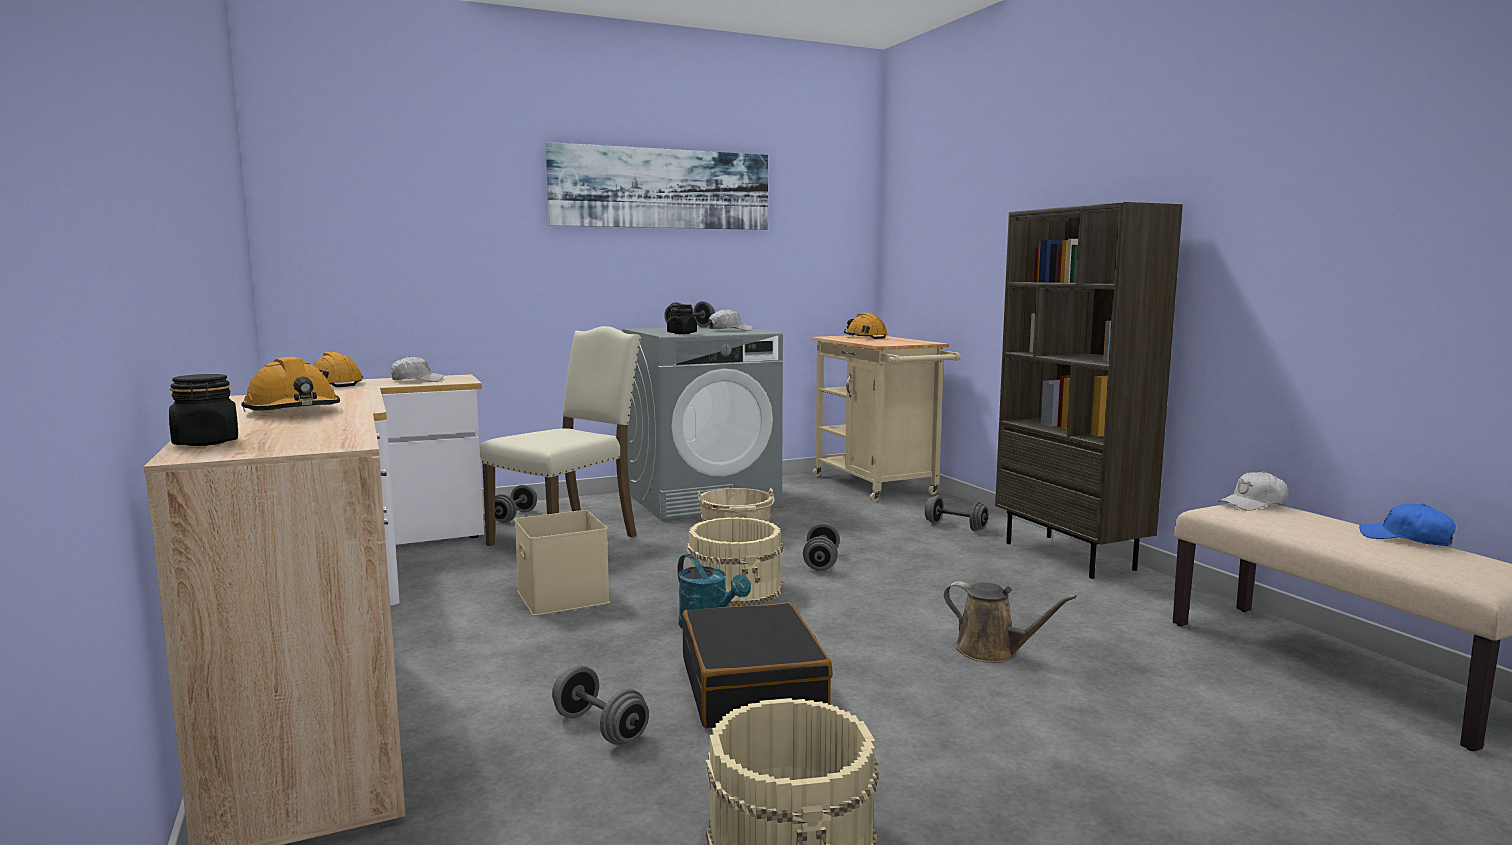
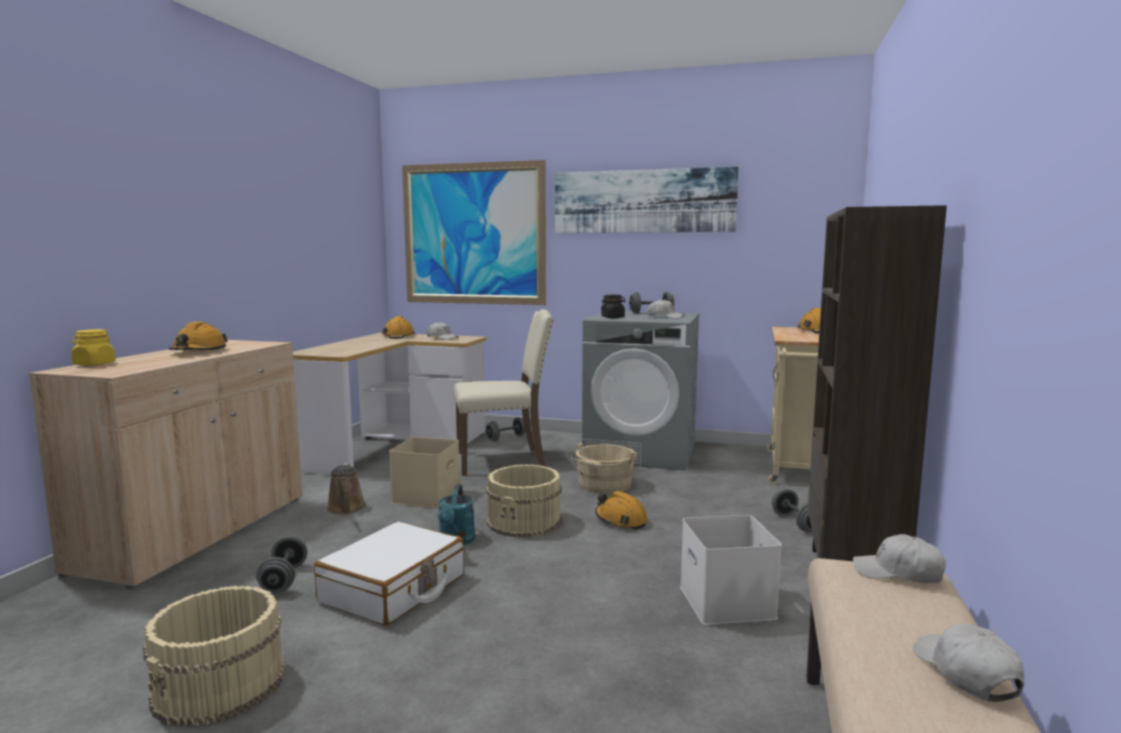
camera: 40 degrees right, 0 degrees up
black jar [169,374,238,446] -> yellow jar [71,329,116,366]
black suitcase [682,602,833,728] -> white suitcase [314,521,464,626]
grey dumbbell [803,523,840,571] -> orange hard hat [595,491,648,530]
brown watering can [944,581,1077,663] -> brown watering can moved to [327,463,366,514]
blue cap [1359,504,1456,546] -> white cap [913,623,1024,702]
none -> picture [402,160,546,305]
none -> white storage box [680,515,782,625]

